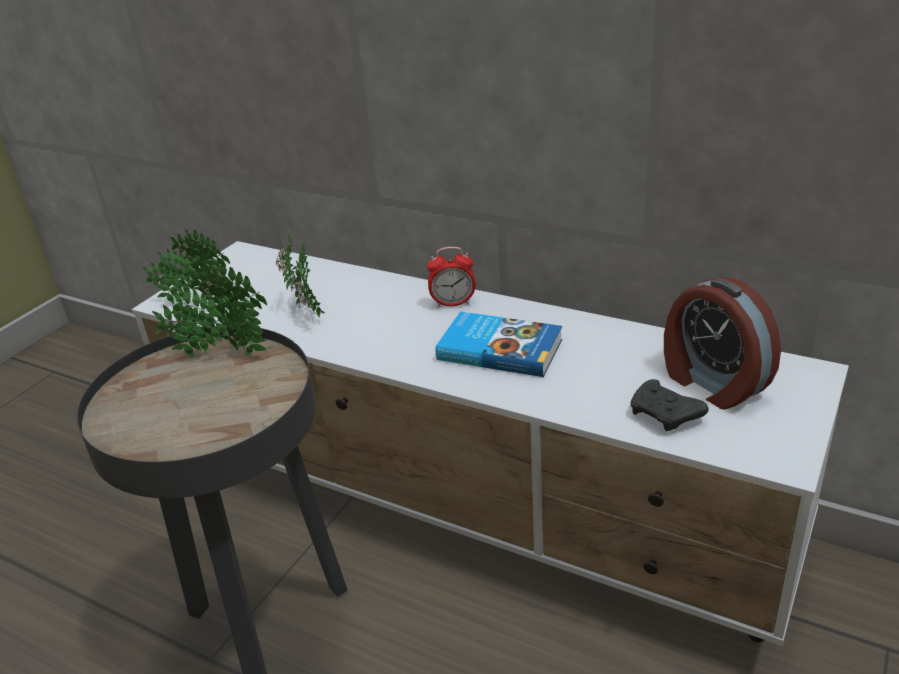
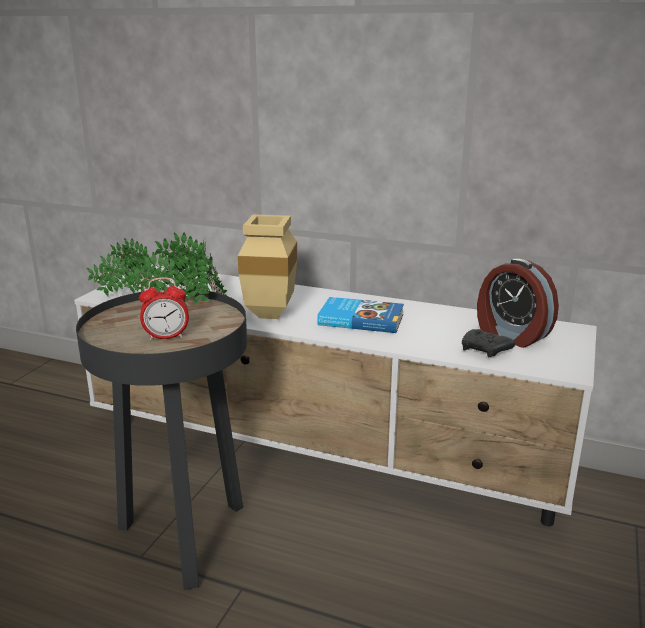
camera: 10 degrees left, 10 degrees down
alarm clock [427,247,476,308] -> alarm clock moved to [139,277,189,340]
none -> beige vase [238,214,297,319]

